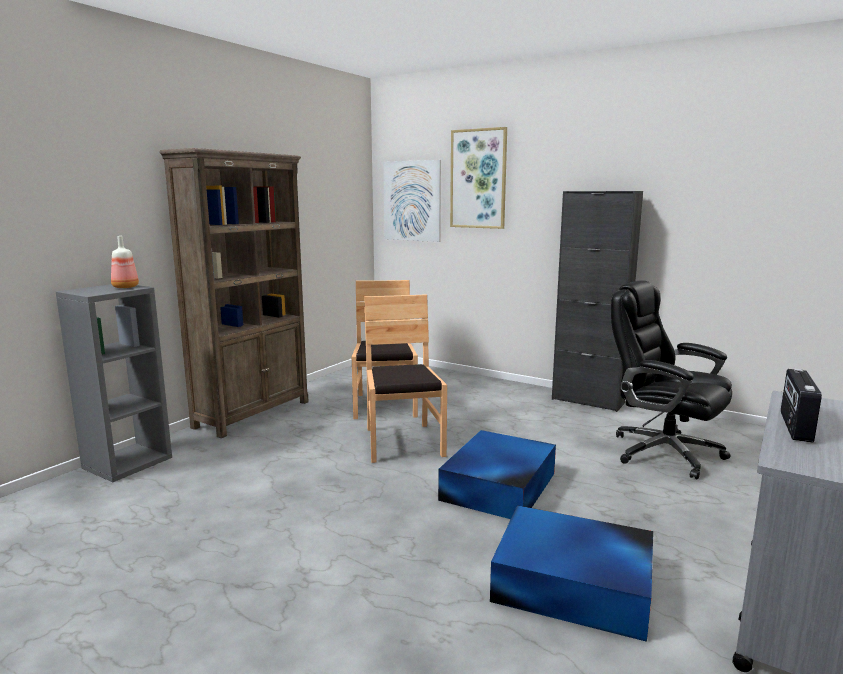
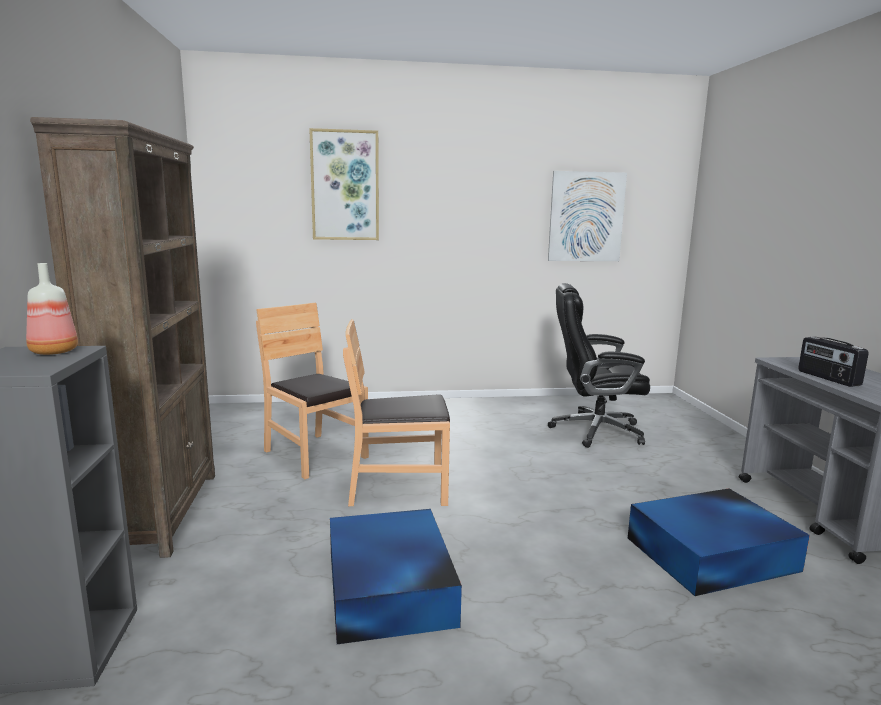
camera: 40 degrees left, 0 degrees up
brown chair [364,294,447,463] -> brown chair turned 45 degrees counterclockwise [343,319,450,506]
picture [383,160,441,242] -> picture moved to [548,171,627,261]
blue storage box [438,430,556,519] -> blue storage box moved to [330,509,462,644]
black cabinet [552,191,643,412] -> none

